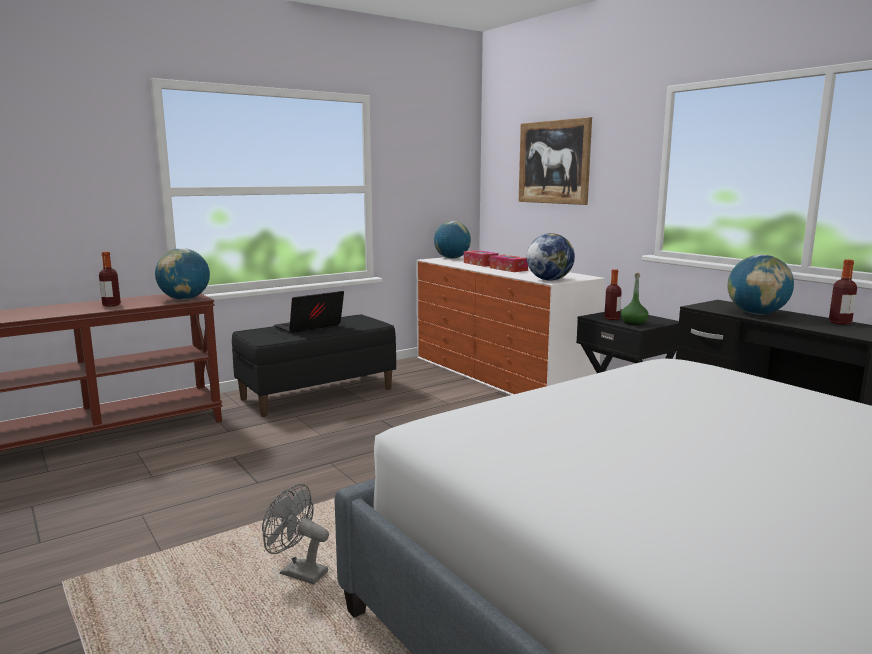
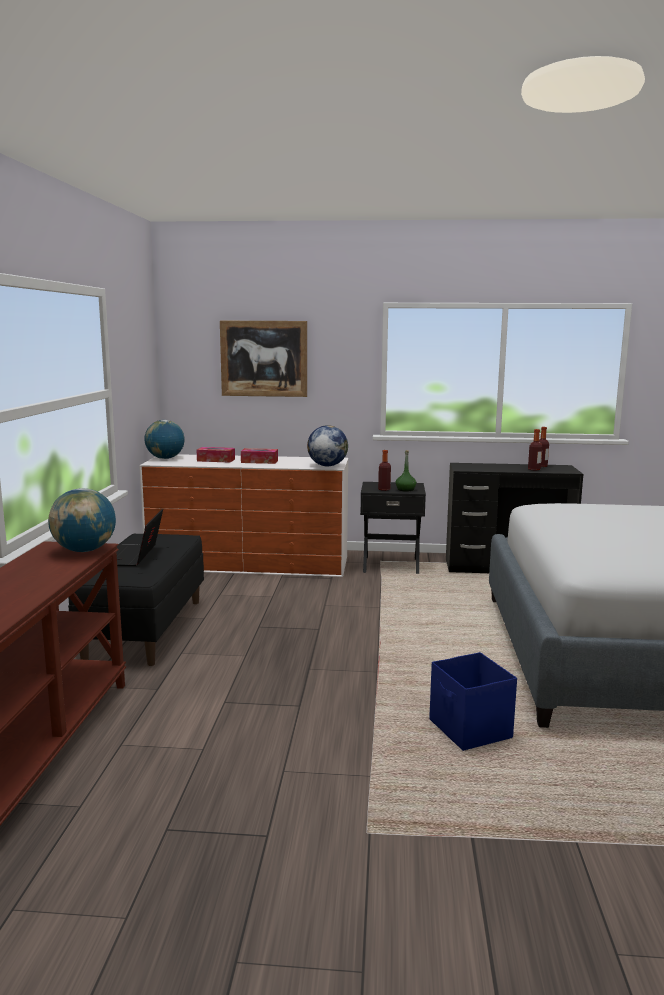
camera: 50 degrees left, 0 degrees up
bottle [99,252,121,307] -> bottle moved to [528,429,542,471]
grey fan [262,484,329,585] -> blue storage box [429,652,517,751]
globe [727,255,794,315] -> none

